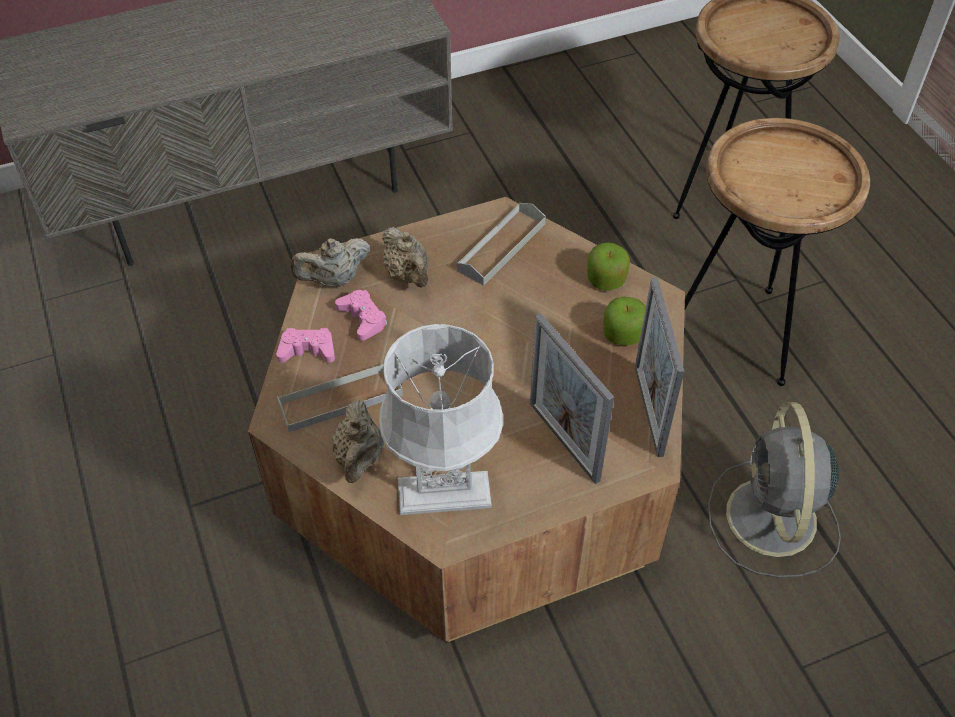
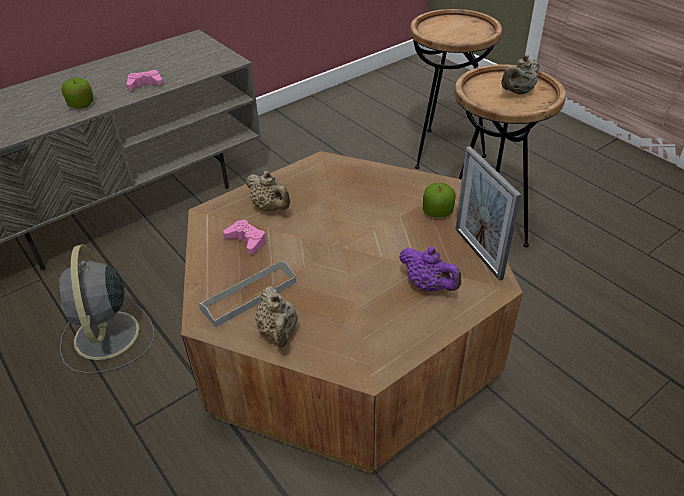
camera: 15 degrees left, 10 degrees down
pink game controller [276,328,335,363] -> pink game controller moved to [127,70,163,90]
beige teapot [291,238,370,287] -> beige teapot moved to [501,55,540,95]
grey table lamp [379,324,503,515] -> none
grey tray [456,203,546,286] -> none
picture frame [530,314,614,484] -> purple teapot [399,246,461,291]
apple [587,242,630,291] -> apple moved to [61,78,94,108]
grey fan [708,402,841,578] -> grey fan moved to [58,244,154,374]

